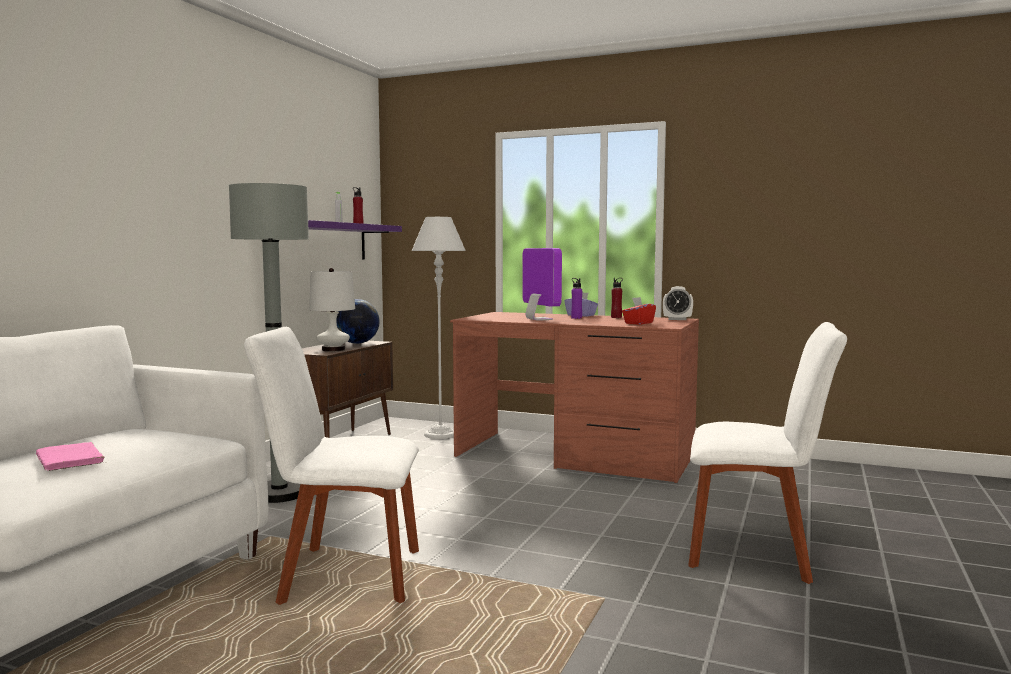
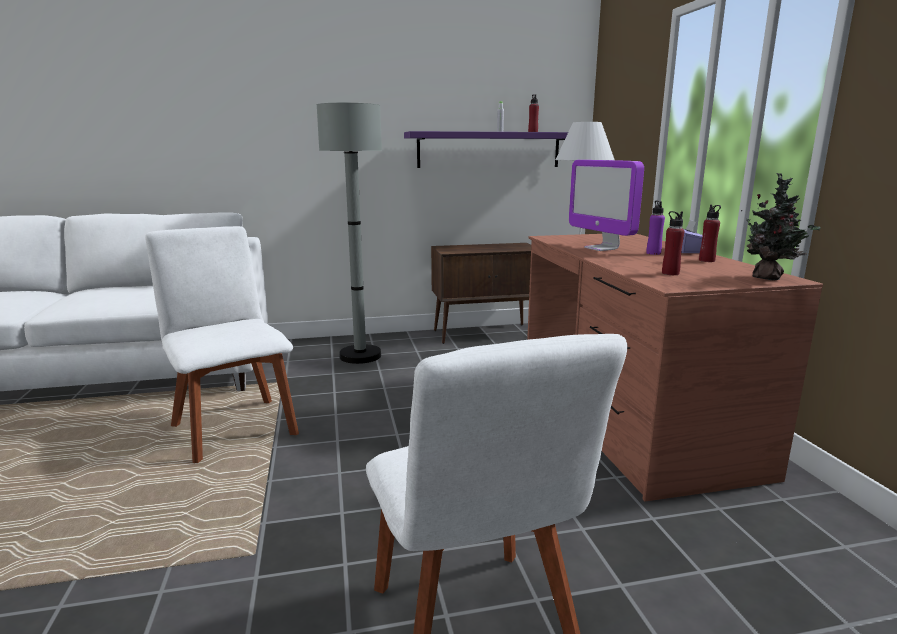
camera: 55 degrees right, 10 degrees up
pink book [36,442,105,471] -> none
white table lamp [309,268,355,352] -> none
globe [337,299,380,344] -> none
monitor [522,248,562,321] -> monitor turned 120 degrees clockwise [569,160,644,251]
red tissue box [622,297,656,325] -> red bottle [662,211,685,275]
alarm clock [663,286,693,320] -> potted plant [741,173,821,280]

